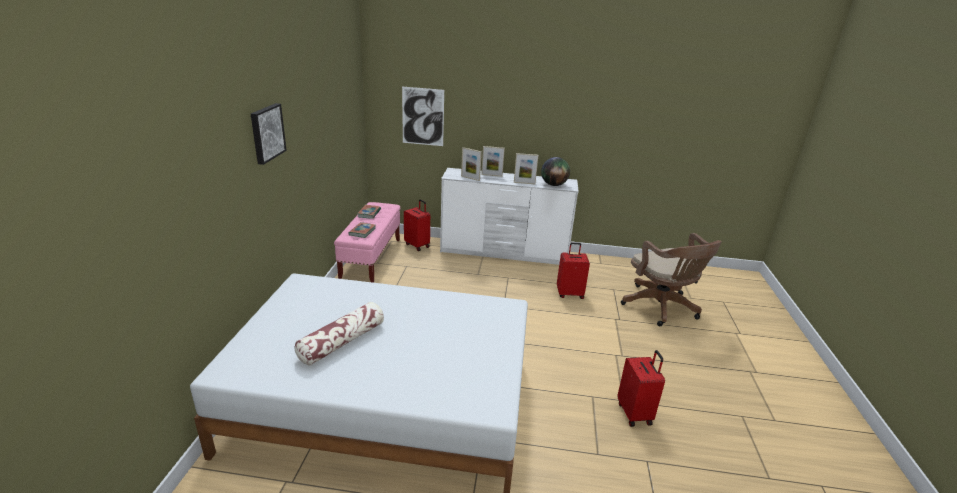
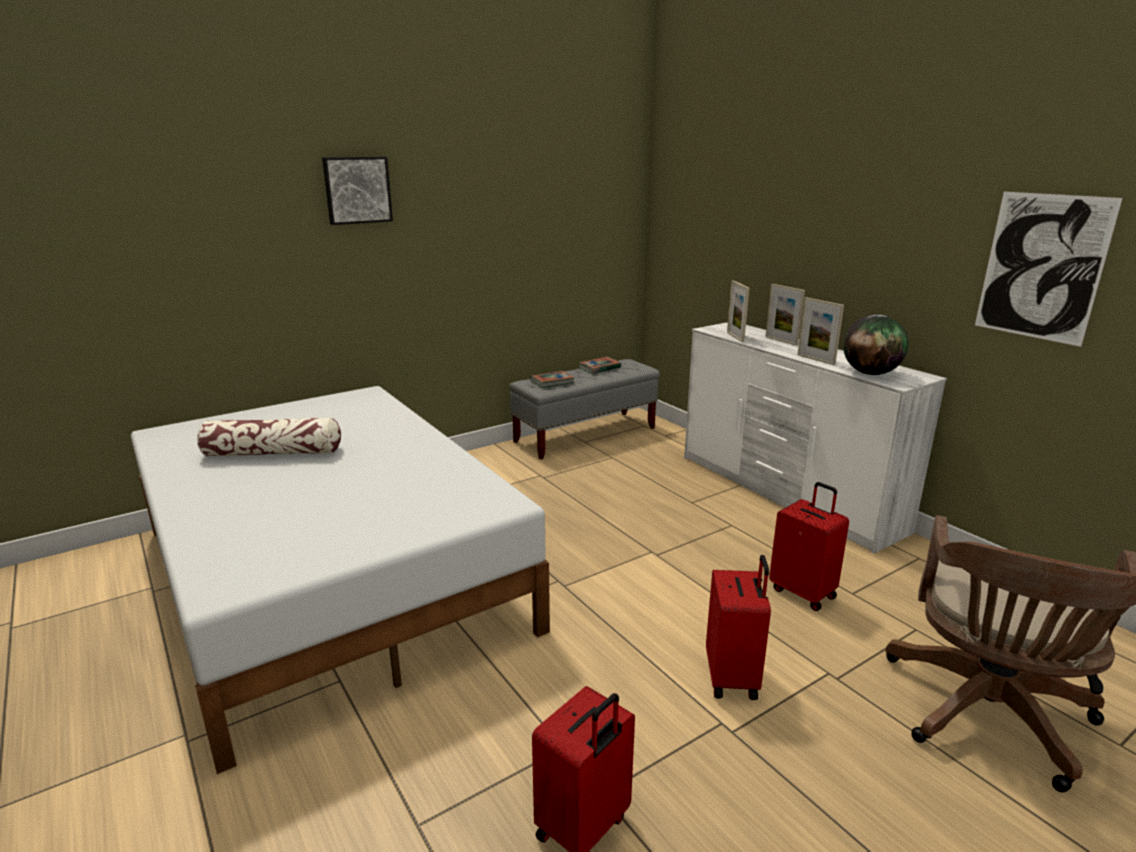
camera: 50 degrees right, 5 degrees down
pink bench [334,202,400,283] -> grey bench [509,359,660,460]
picture [402,87,444,146] -> picture moved to [975,192,1123,347]
red suitcase [404,199,430,251] -> red suitcase moved to [706,555,771,700]

